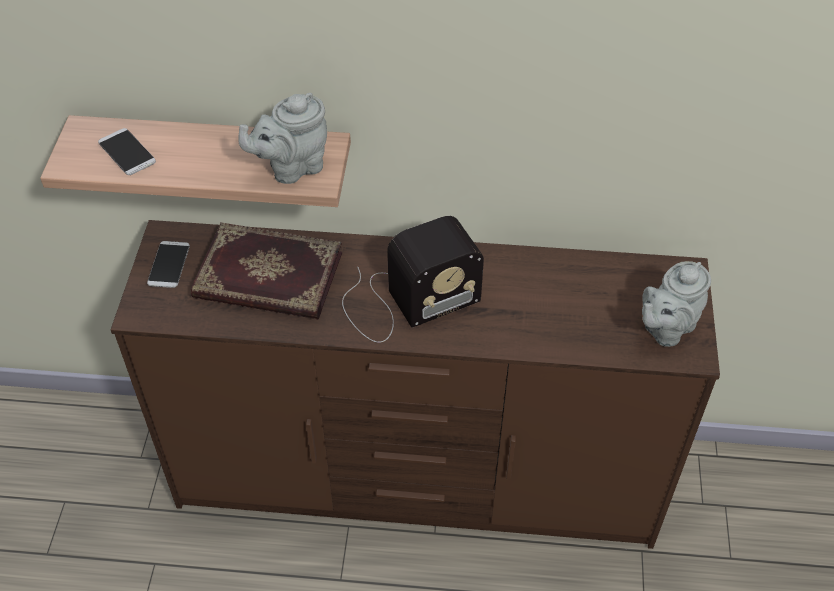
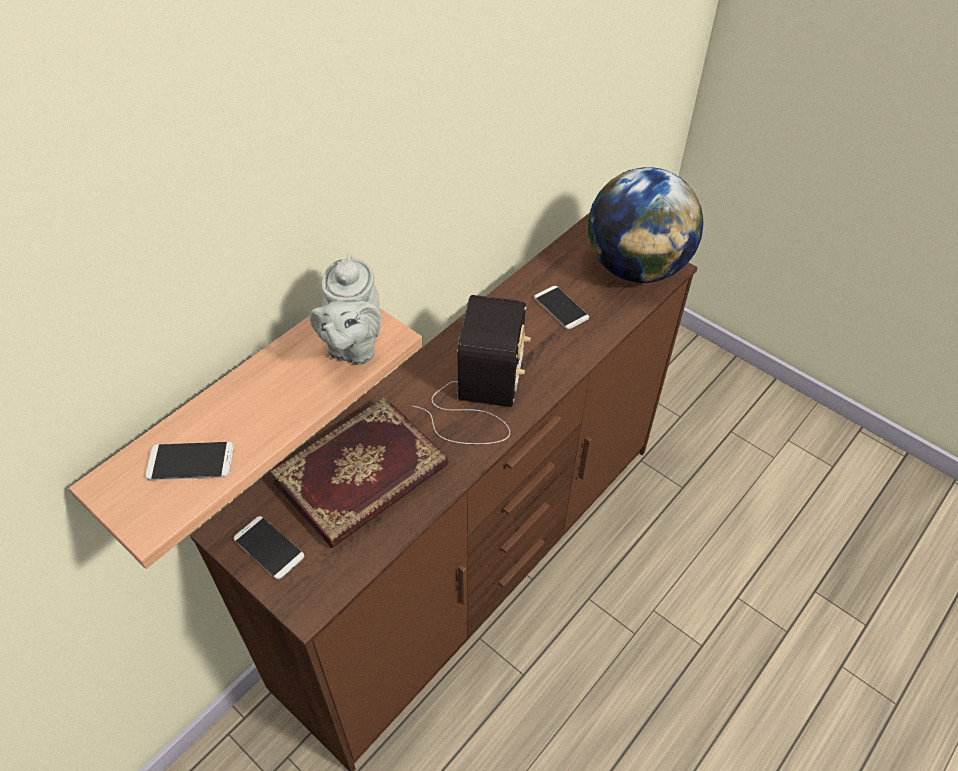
camera: 55 degrees left, 0 degrees up
grey teapot [642,261,711,347] -> globe [588,167,704,283]
none -> phone [534,286,589,329]

